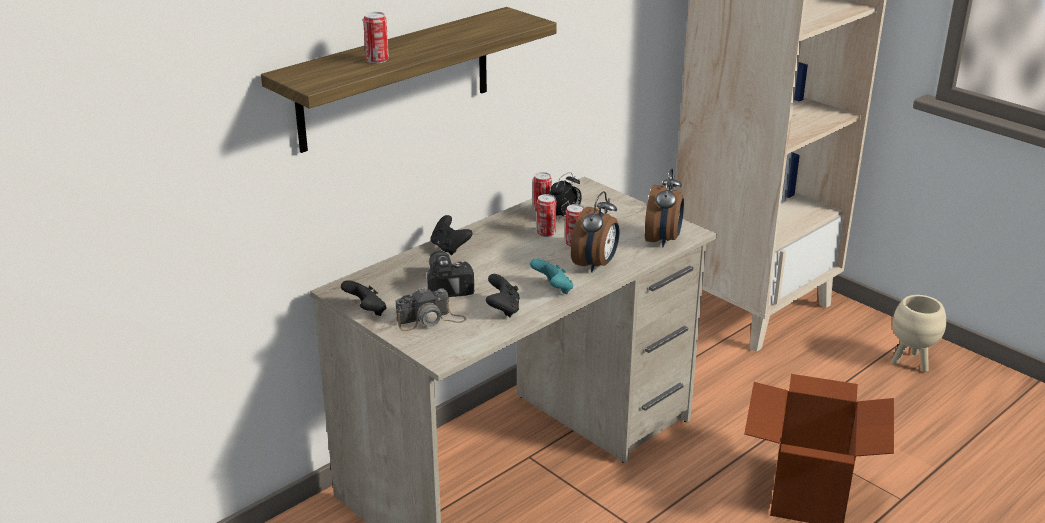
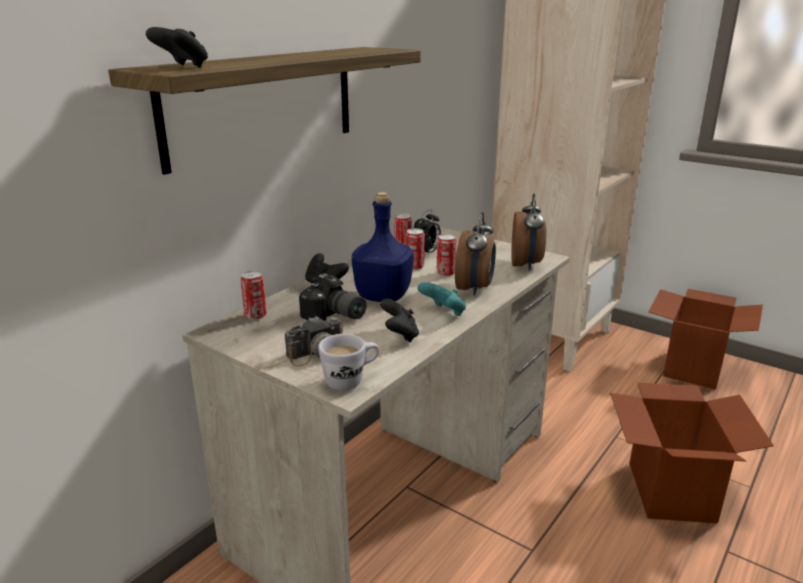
camera: 10 degrees left, 5 degrees down
black game controller [341,280,387,316] -> black game controller moved to [146,27,208,68]
can [363,12,389,64] -> can moved to [241,271,267,320]
camera [427,251,474,297] -> camera turned 150 degrees clockwise [299,274,366,321]
beige planter [892,295,946,372] -> cardboard box [649,289,763,390]
none -> white mug [318,334,379,391]
none -> blue bottle [352,192,414,302]

